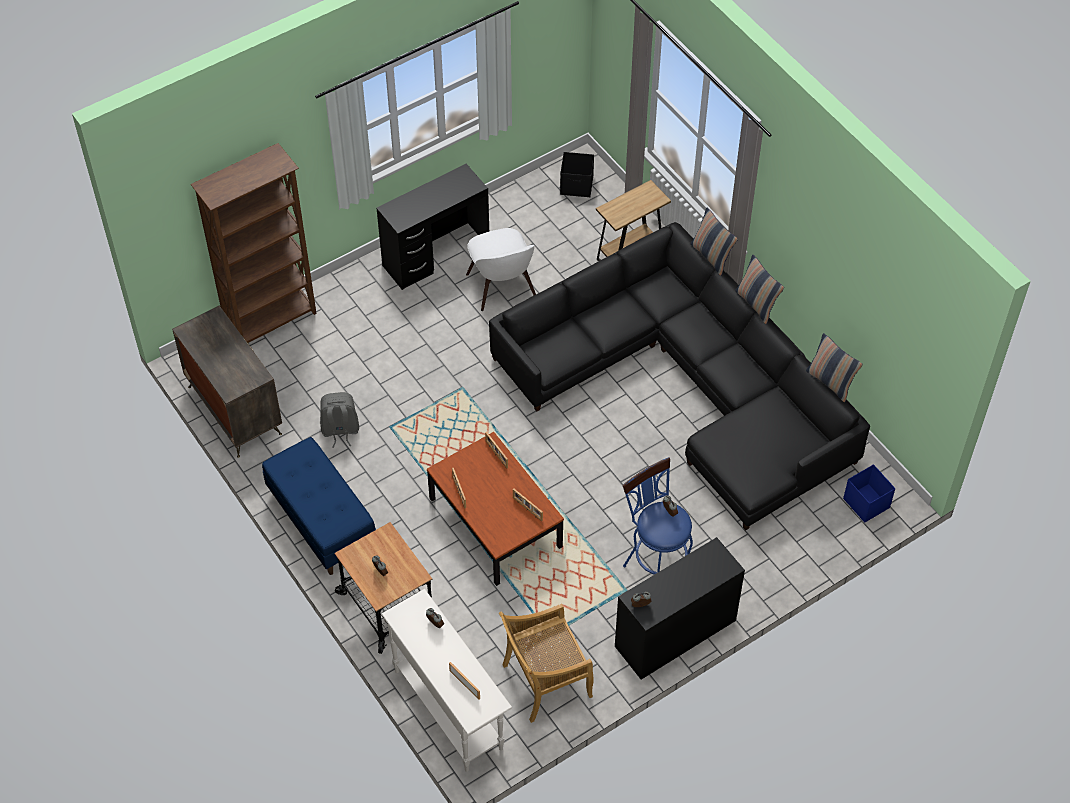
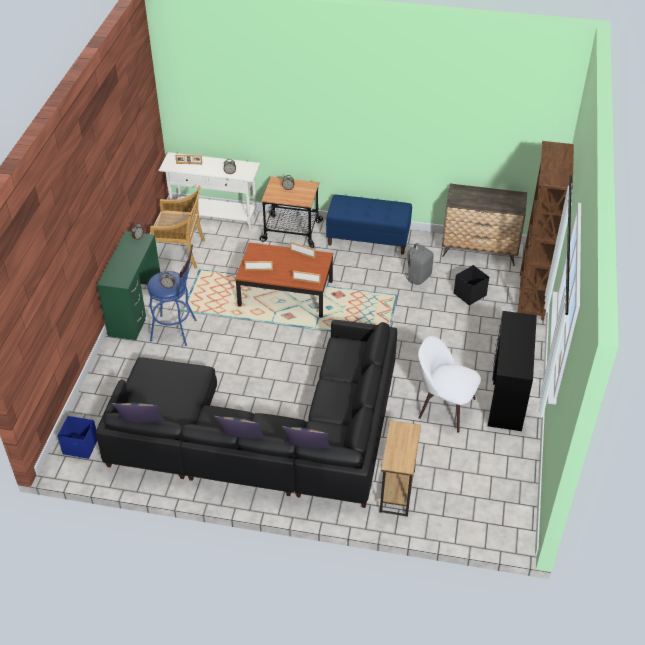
camera: 135 degrees right, 10 degrees down
beige chair [499,604,594,723] -> beige chair turned 75 degrees clockwise [150,186,205,269]
black storage box [560,152,594,197] -> black storage box moved to [454,265,489,305]
black desk [615,537,745,680] -> green desk [97,231,160,340]

